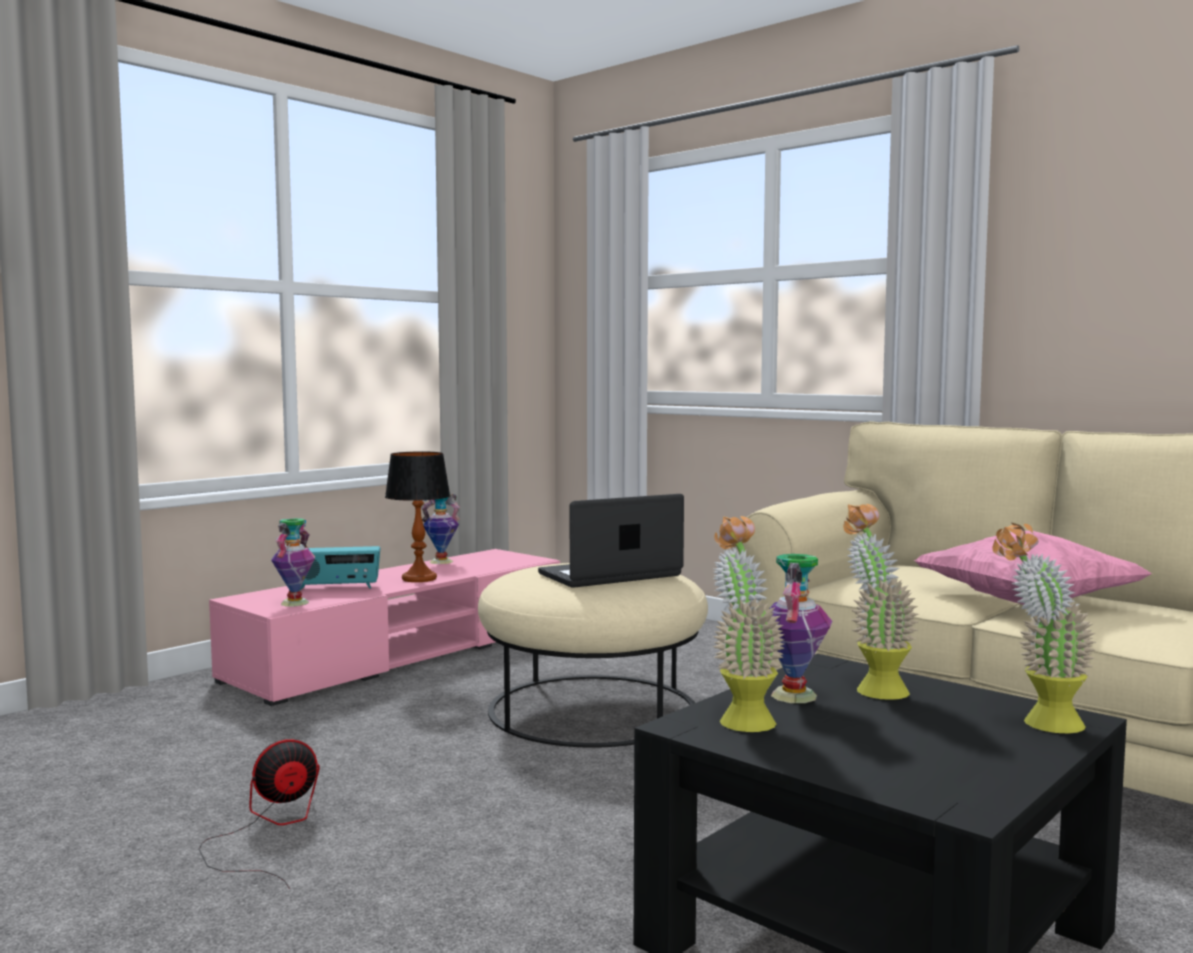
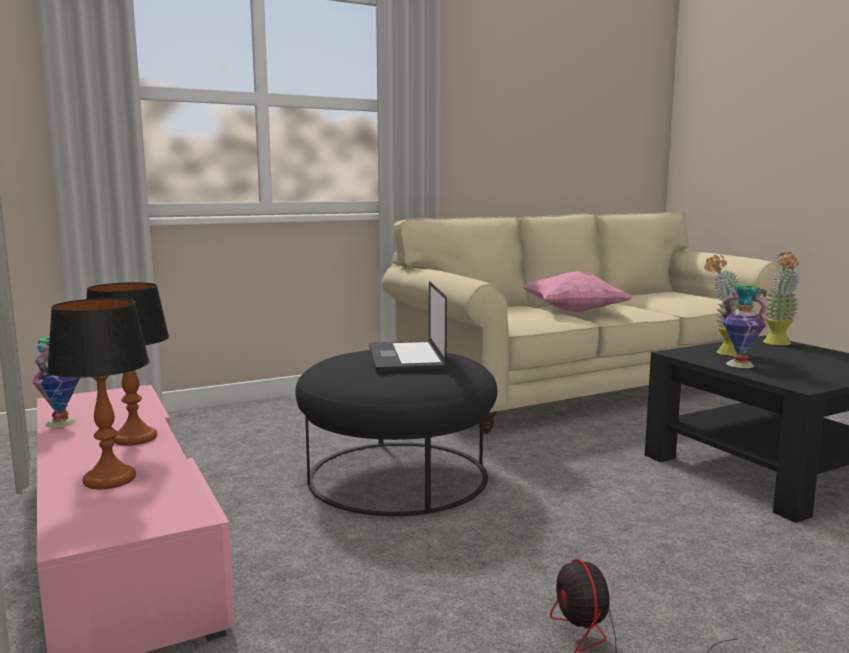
camera: 70 degrees left, 5 degrees up
vase [271,518,315,606] -> none
radio [300,546,380,590] -> table lamp [47,298,150,489]
beige ottoman [478,563,708,748] -> black ottoman [295,350,497,516]
potted plant [712,516,785,732] -> none

